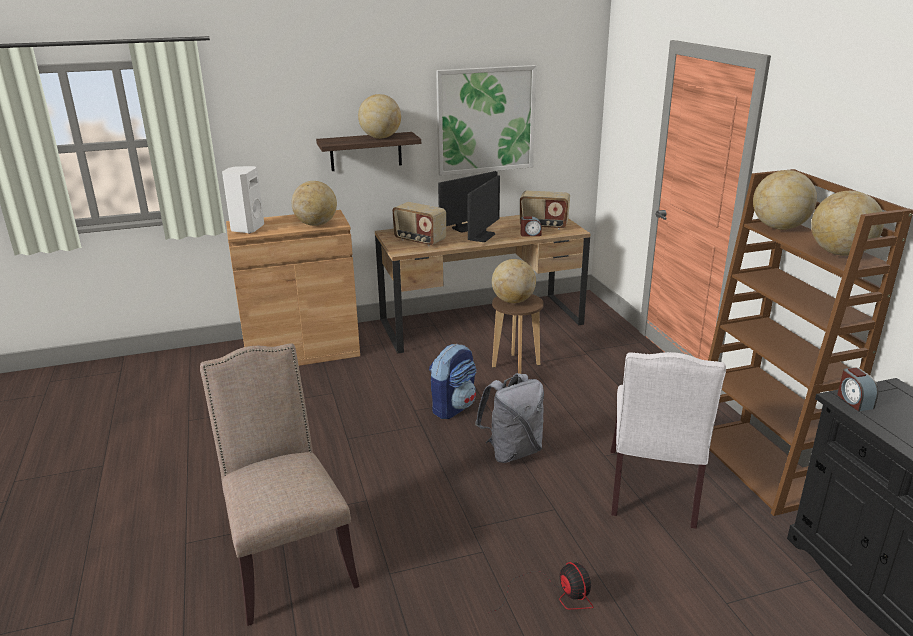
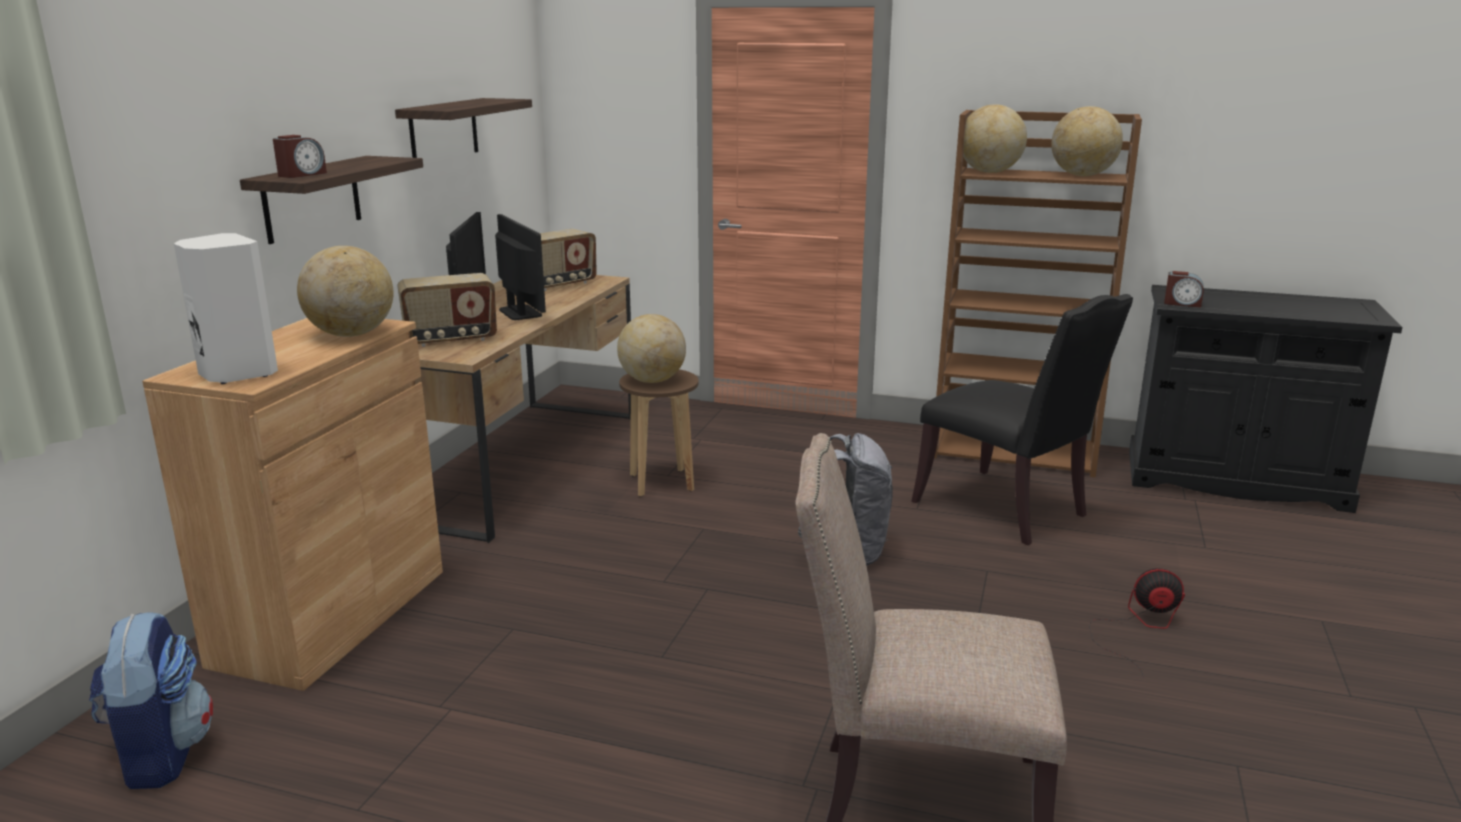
camera: 55 degrees left, 5 degrees down
globe [358,94,401,139] -> none
backpack [429,344,477,419] -> backpack moved to [89,613,213,789]
picture [436,65,537,176] -> shelf [395,98,532,158]
alarm clock [521,216,542,237] -> alarm clock moved to [273,135,327,178]
white chair [610,352,726,529] -> black chair [911,294,1133,545]

